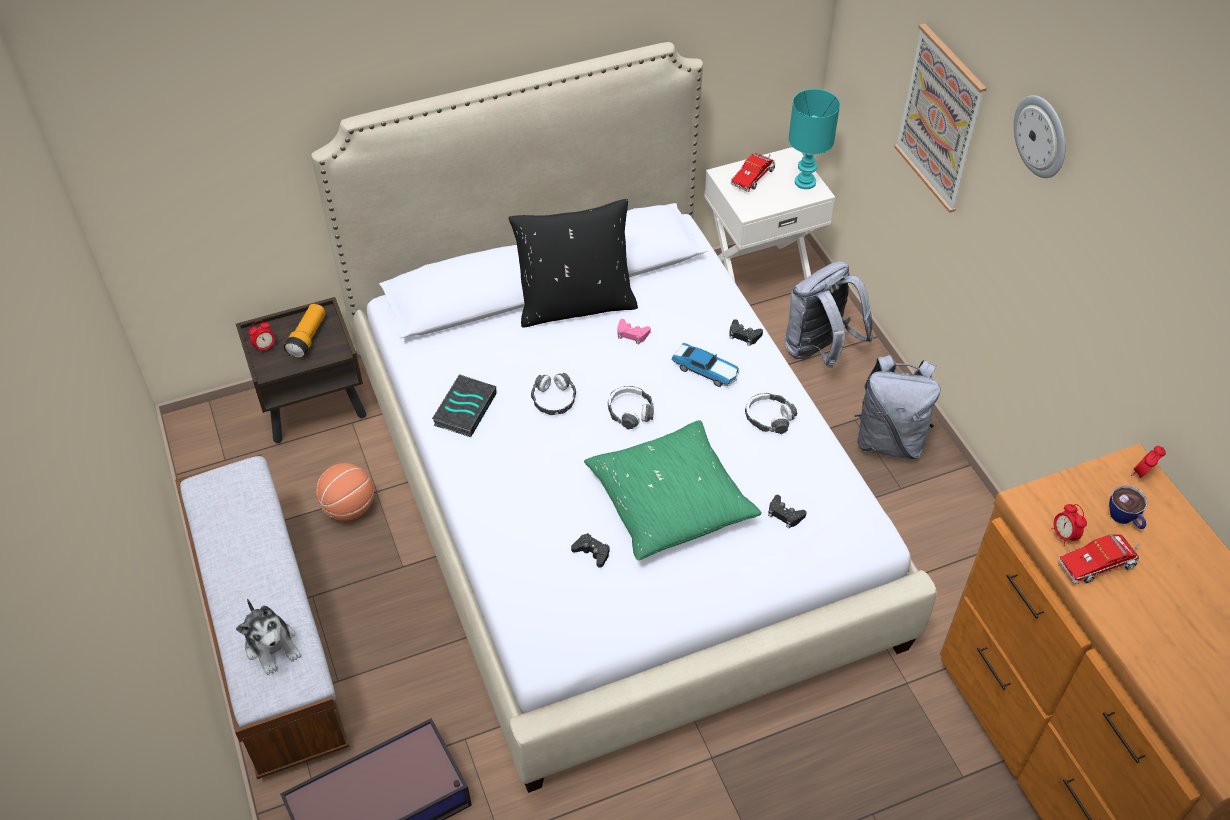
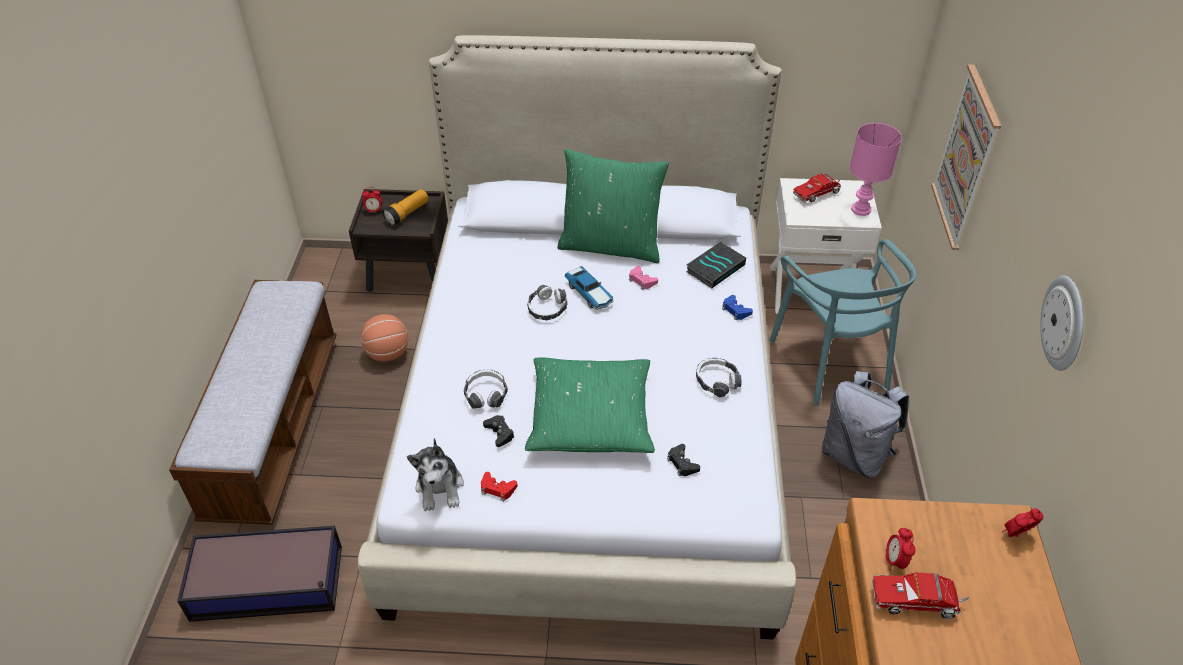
camera: 25 degrees right, 5 degrees down
plush toy [236,599,301,675] -> plush toy moved to [407,438,464,511]
book [432,374,497,437] -> book moved to [686,242,746,288]
black pillow [509,199,638,327] -> green pillow [557,149,669,263]
headphones [608,386,654,429] -> headphones moved to [464,370,508,409]
toy car [671,343,740,387] -> toy car moved to [565,266,614,310]
black game controller [729,319,763,346] -> blue game controller [722,295,753,320]
grey backpack [785,261,873,368] -> turquoise chair [769,239,917,406]
turquoise table lamp [788,89,840,189] -> pink table lamp [850,123,902,216]
wall clock [1014,95,1066,178] -> wall clock moved to [1040,275,1083,371]
cup [1109,485,1148,529] -> none
none -> red game controller [481,472,518,501]

